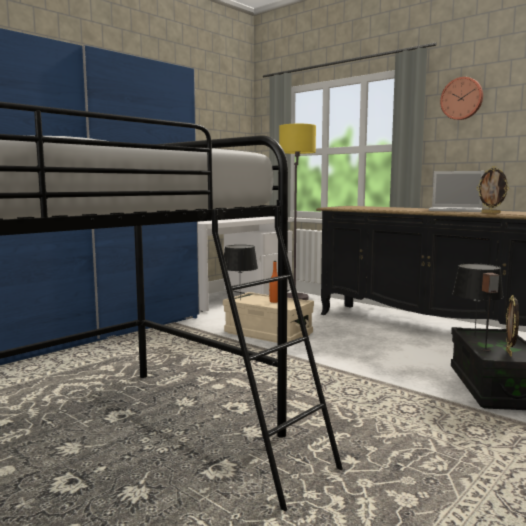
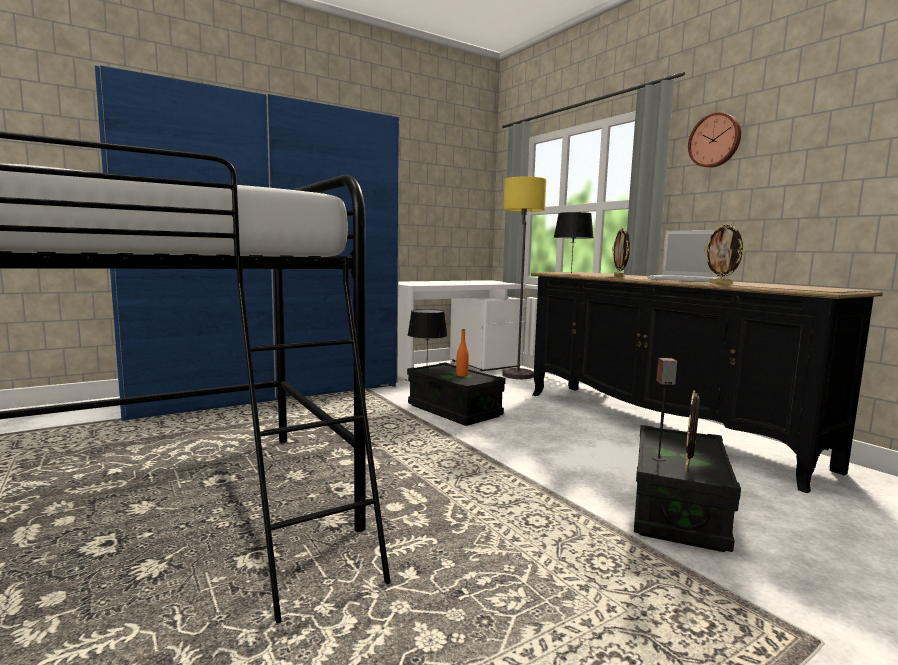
camera: 15 degrees right, 0 degrees up
beige storage box [223,292,314,343] -> black storage box [407,362,505,426]
black table lamp [452,263,504,337] -> black table lamp moved to [554,212,593,274]
none -> picture frame [612,227,630,277]

